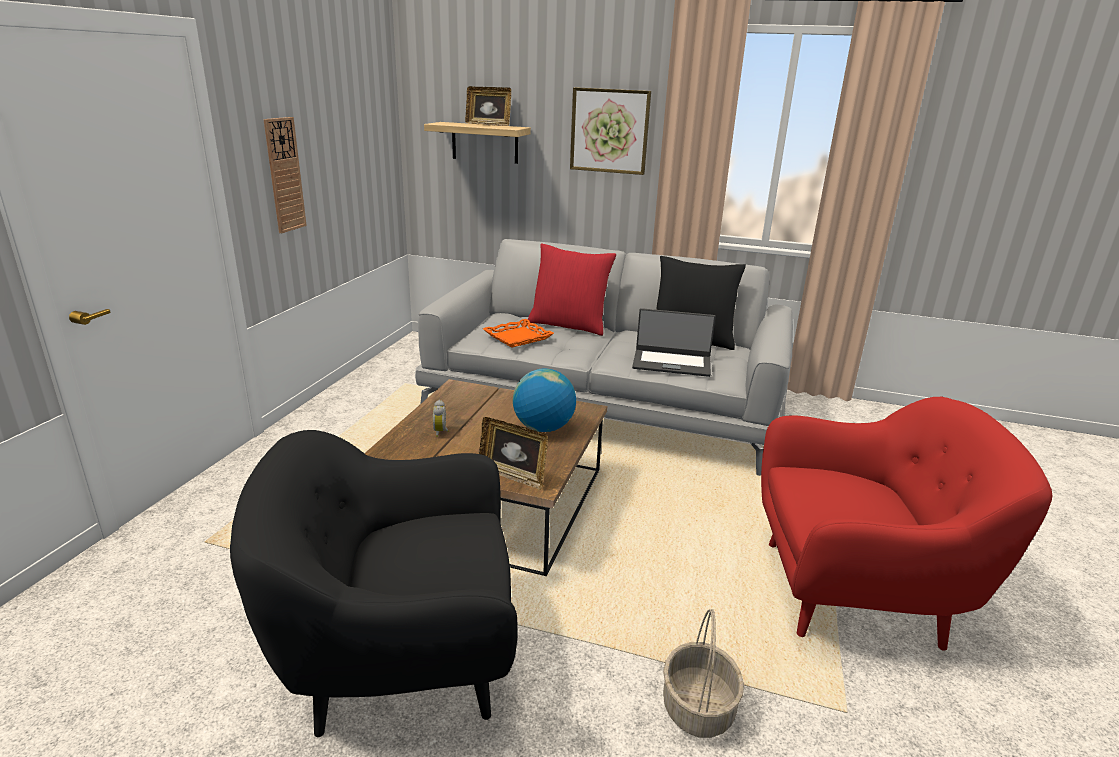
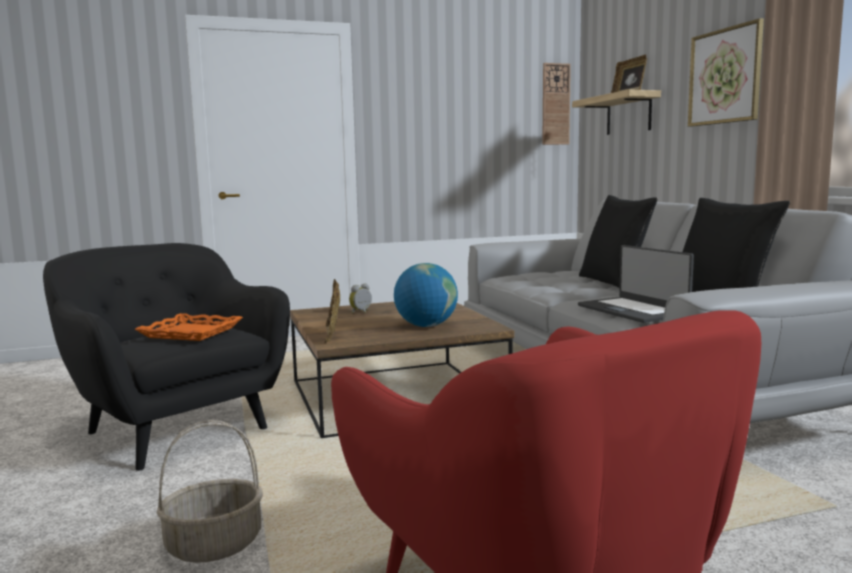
camera: 55 degrees right, 15 degrees down
wall clock [263,117,307,233] -> wall clock moved to [542,63,571,145]
orange tray [483,319,554,348] -> orange tray moved to [135,313,243,341]
red pillow [528,243,616,336] -> black pillow [579,195,658,288]

